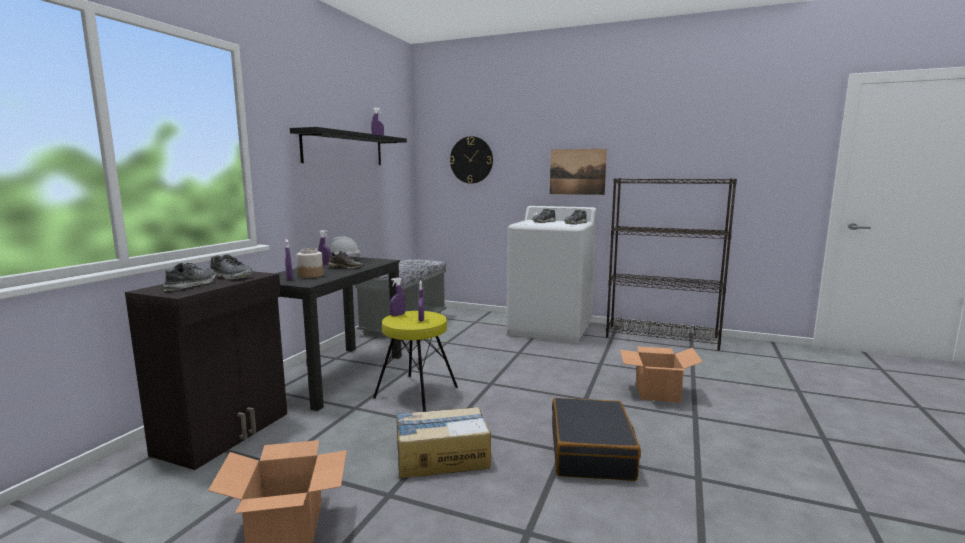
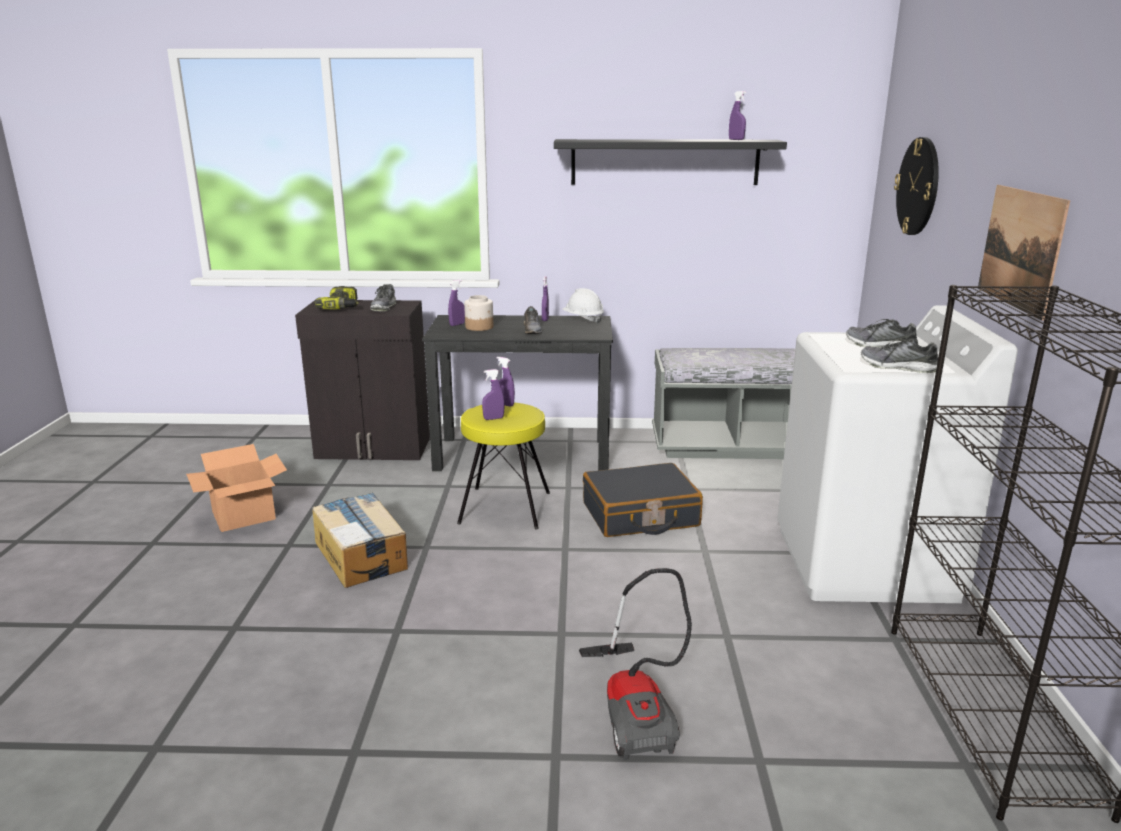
camera: 70 degrees right, 10 degrees up
shoe [164,263,216,291] -> power drill [315,286,358,309]
black suitcase [552,398,641,481] -> black suitcase moved to [583,463,703,537]
cardboard box [620,346,703,402] -> vacuum cleaner [579,568,692,760]

